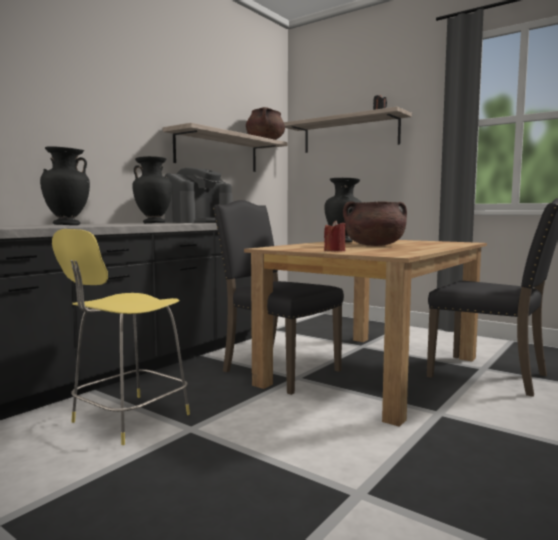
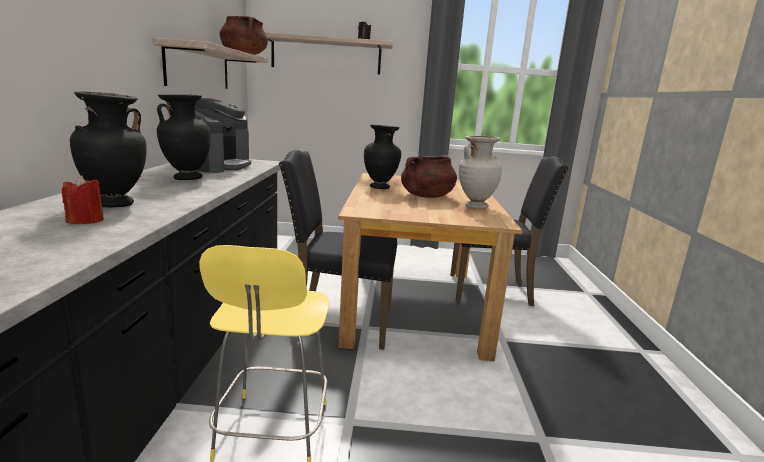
camera: 35 degrees left, 10 degrees up
red candle [324,220,346,252] -> red candle moved to [62,175,104,224]
none -> beige vase [459,136,502,209]

